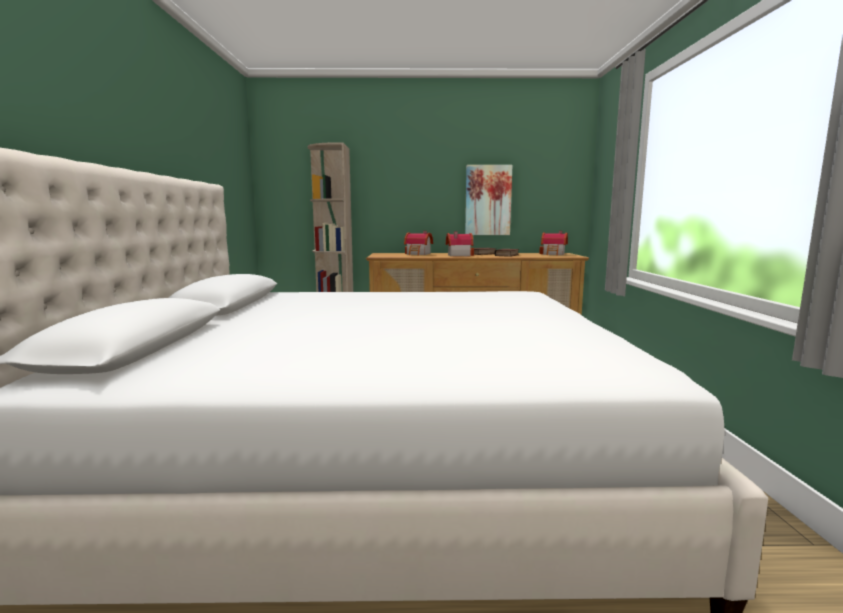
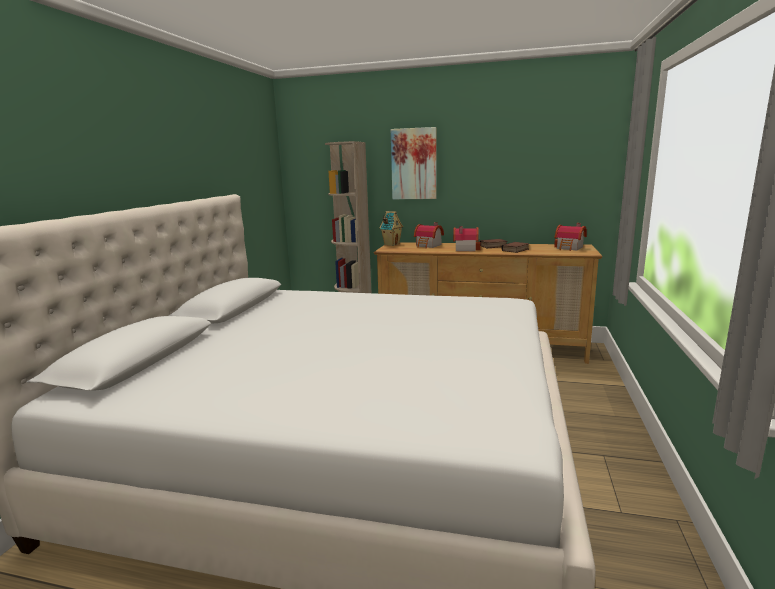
camera: 15 degrees right, 5 degrees up
picture [465,165,512,235] -> picture moved to [391,127,437,199]
none -> toy house [380,211,403,246]

